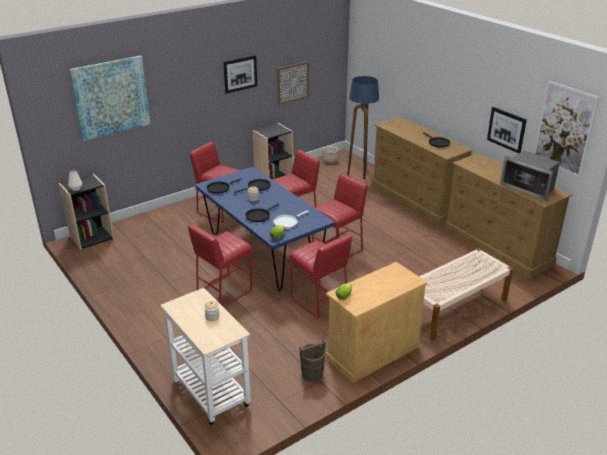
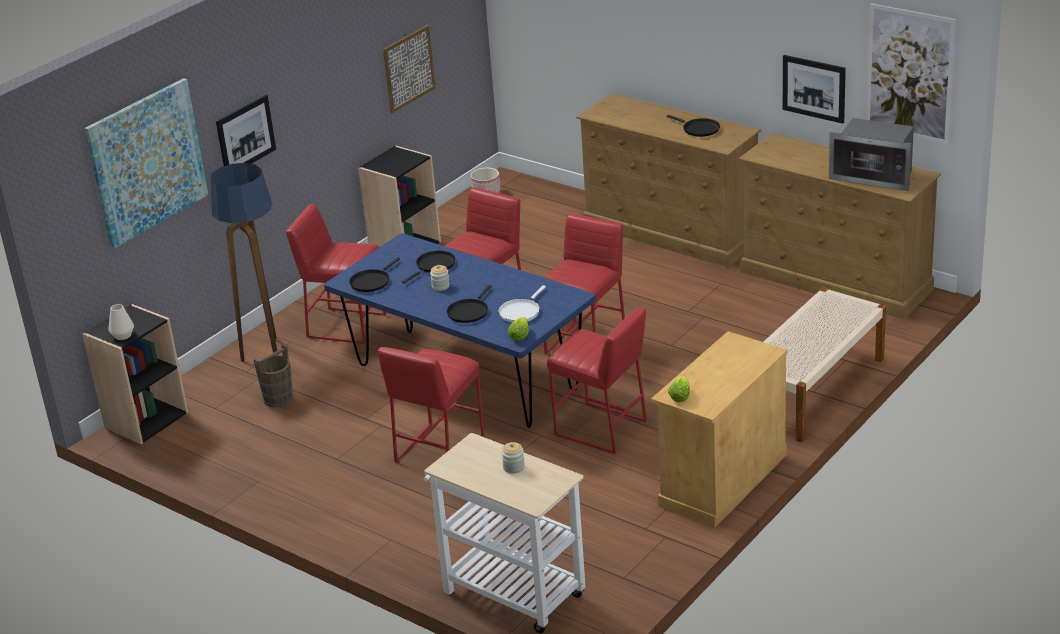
camera: 15 degrees left, 0 degrees up
picture [223,55,257,94] -> picture moved to [216,95,276,166]
brown bucket [299,339,326,383] -> brown bucket moved to [253,344,293,408]
floor lamp [347,76,379,179] -> floor lamp moved to [210,163,277,362]

